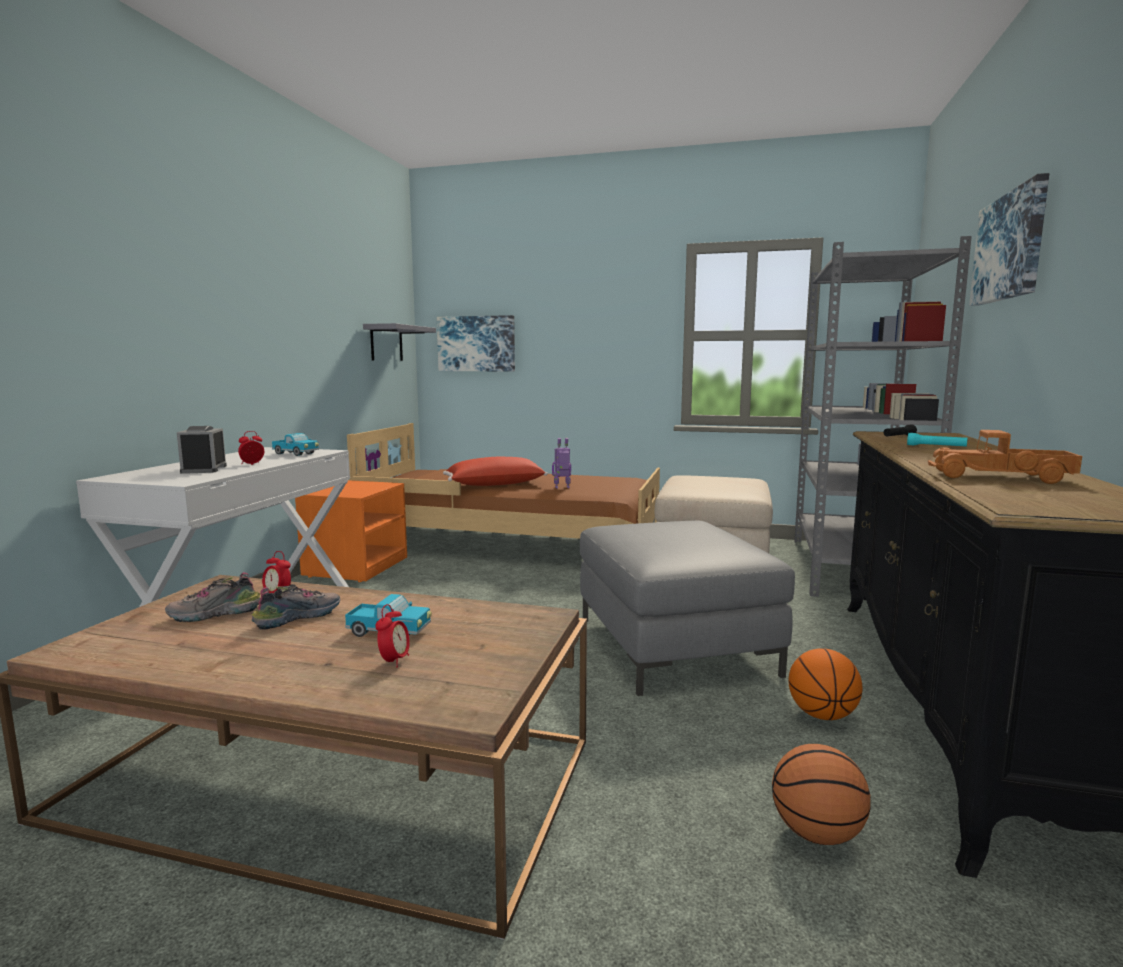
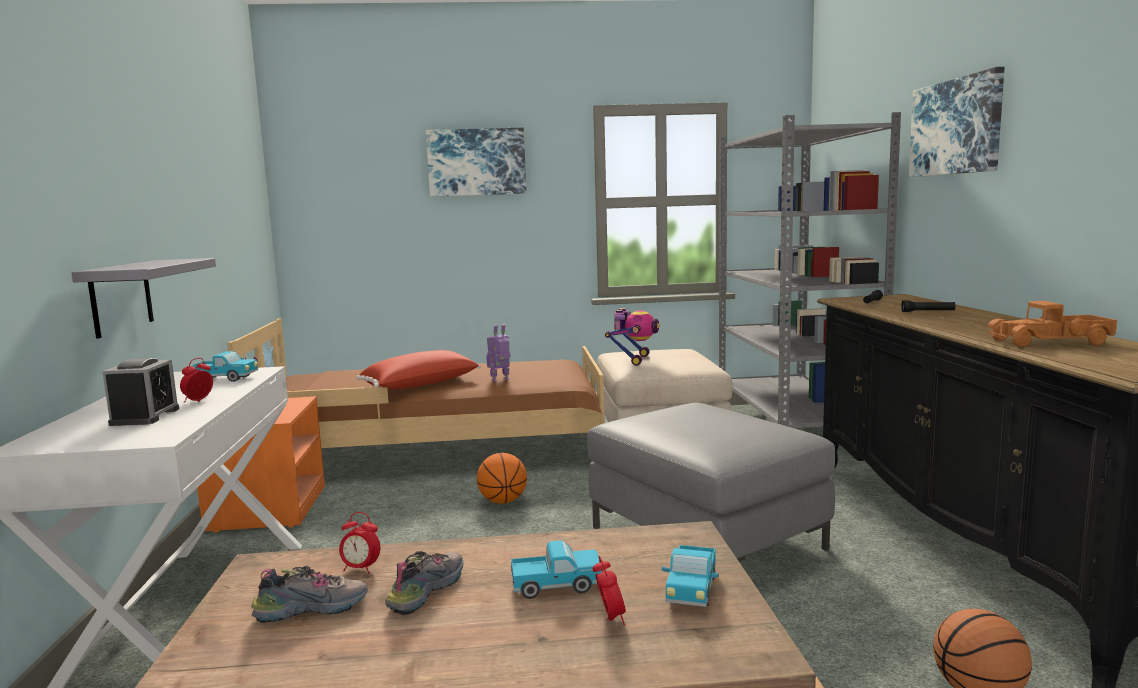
camera: 20 degrees left, 0 degrees up
shoe [165,572,260,622] -> shoe turned 150 degrees counterclockwise [251,566,368,623]
alarm clock [177,426,227,474] -> alarm clock turned 150 degrees counterclockwise [102,358,179,426]
grey shelf [363,323,436,361] -> grey shelf moved to [72,258,216,339]
picture [437,315,515,371] -> picture moved to [426,128,526,197]
basketball [789,648,863,720] -> basketball moved to [477,453,527,504]
turquoise flashlight [907,433,968,447] -> black flashlight [901,300,955,312]
none -> toy robot [605,308,660,366]
none -> toy truck [662,545,719,607]

